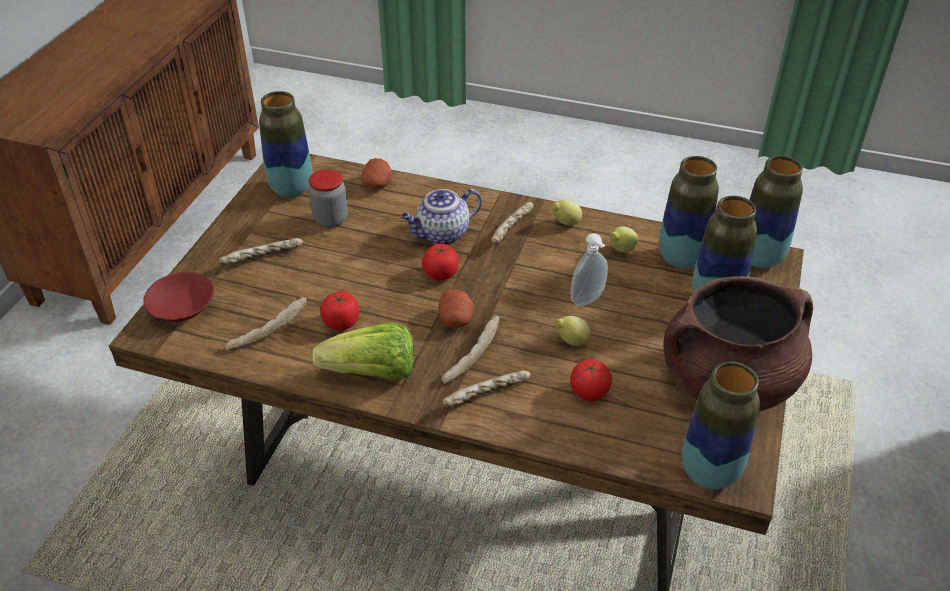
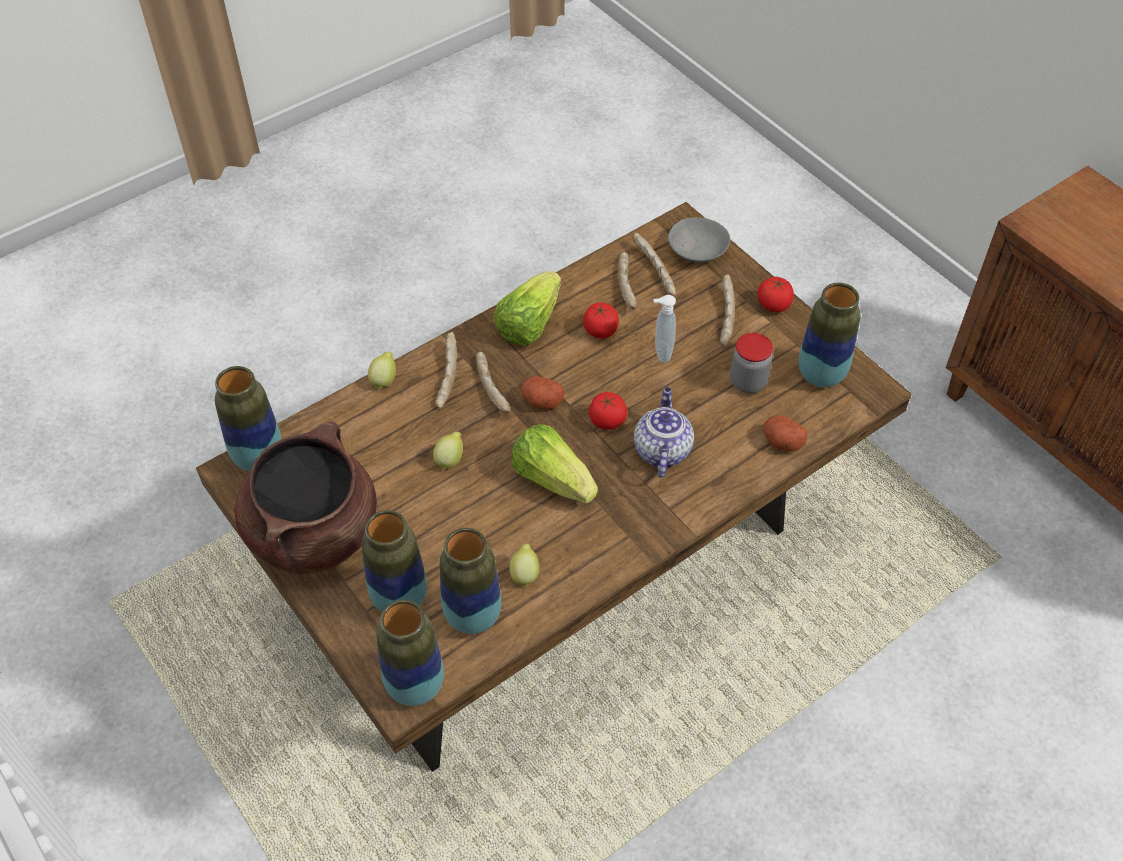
camera: 125 degrees right, 10 degrees up
red bowl [143,272,214,322] -> grey bowl [668,217,730,263]
bread [491,202,533,245] -> bread moved to [632,232,676,295]
lemon [551,199,582,226] -> lemon moved to [368,352,396,390]
soap dispenser [570,233,608,306] -> soap dispenser moved to [653,295,676,363]
tomato [570,359,612,401] -> tomato moved to [758,277,794,312]
none -> lettuce [511,424,598,503]

